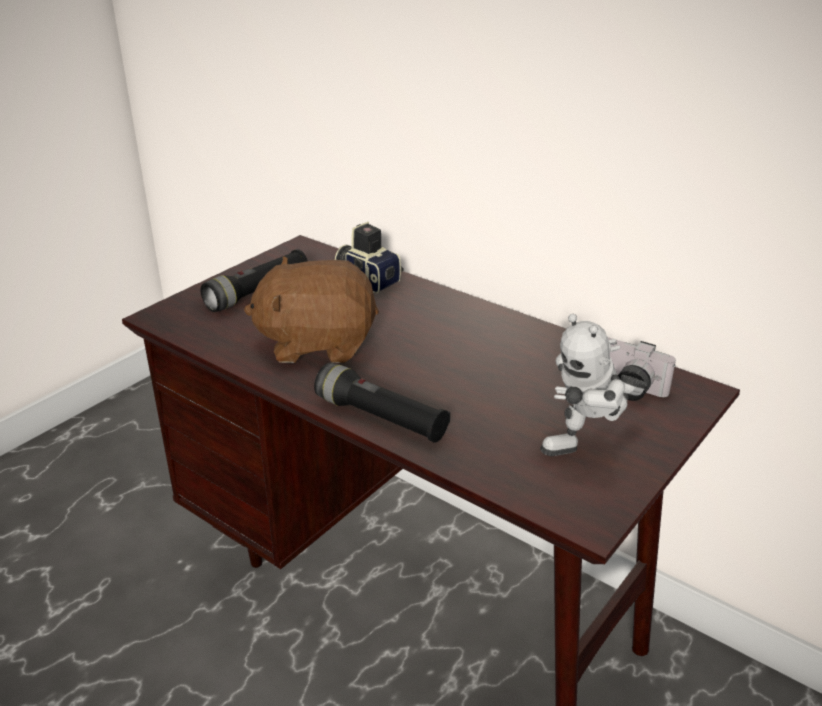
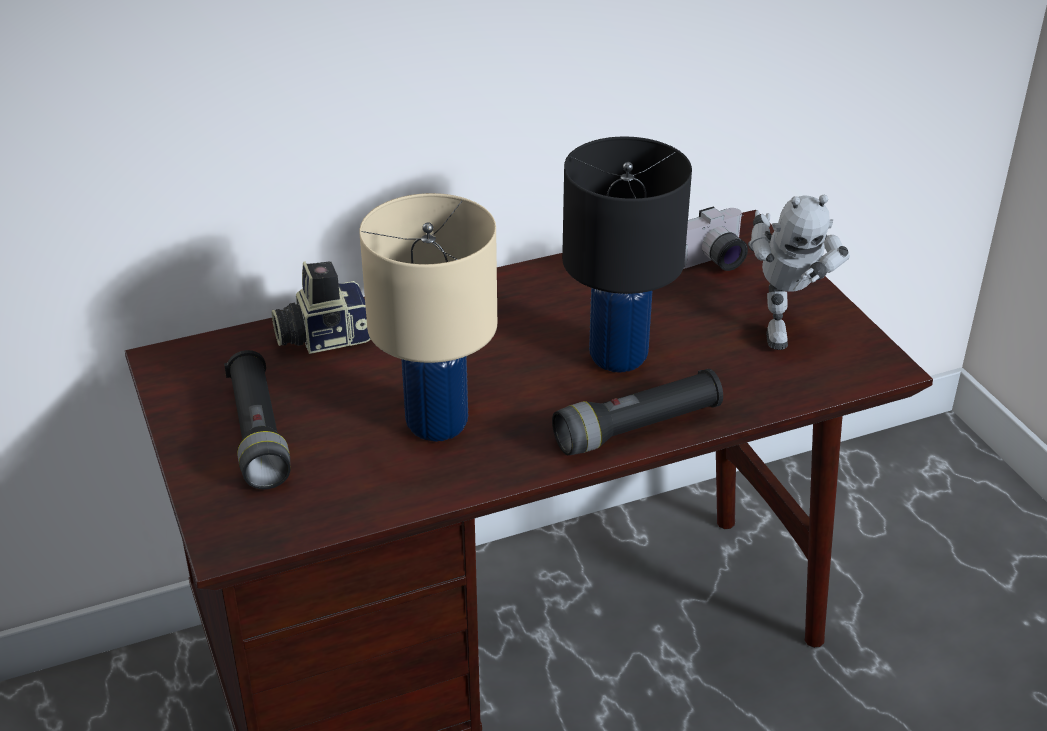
camera: 60 degrees left, 5 degrees up
brown plush toy [244,256,379,363] -> beige table lamp [359,193,497,442]
none -> black table lamp [562,137,692,373]

